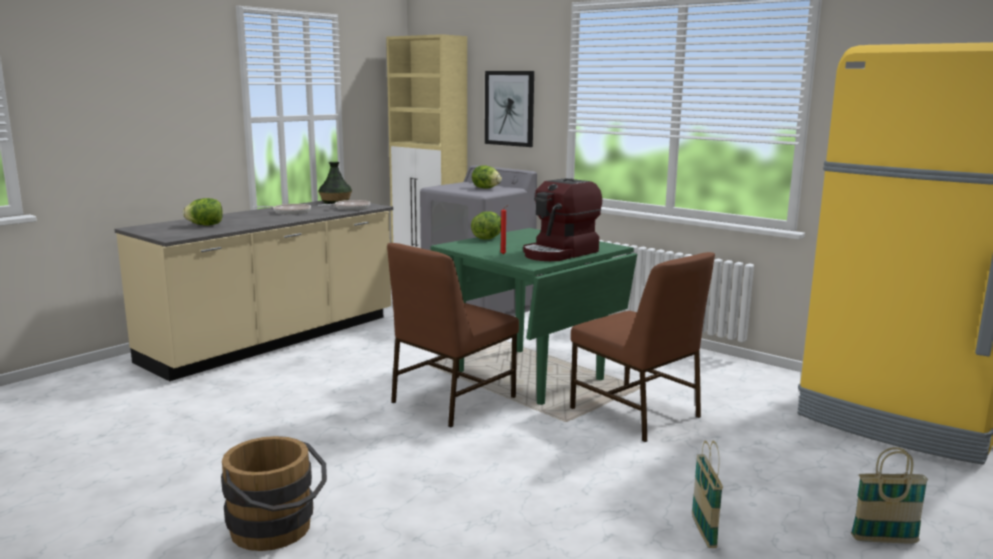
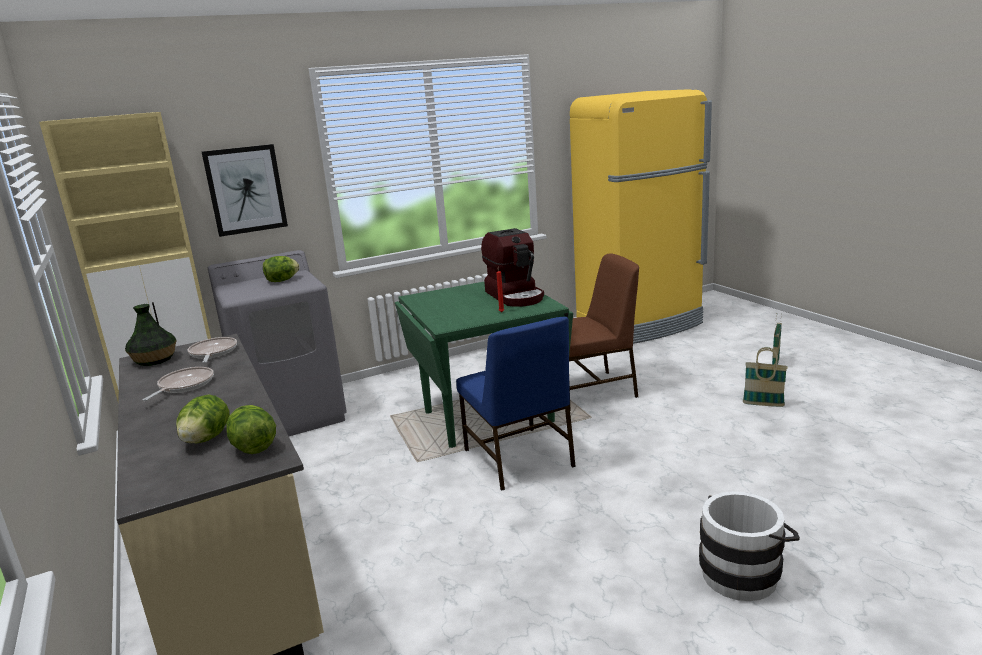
camera: 65 degrees left, 5 degrees up
brown bucket [221,436,327,551] -> white bucket [699,491,800,601]
brown chair [387,243,519,427] -> blue chair [456,317,576,490]
lettuce [471,211,501,240] -> lettuce moved to [226,405,276,454]

